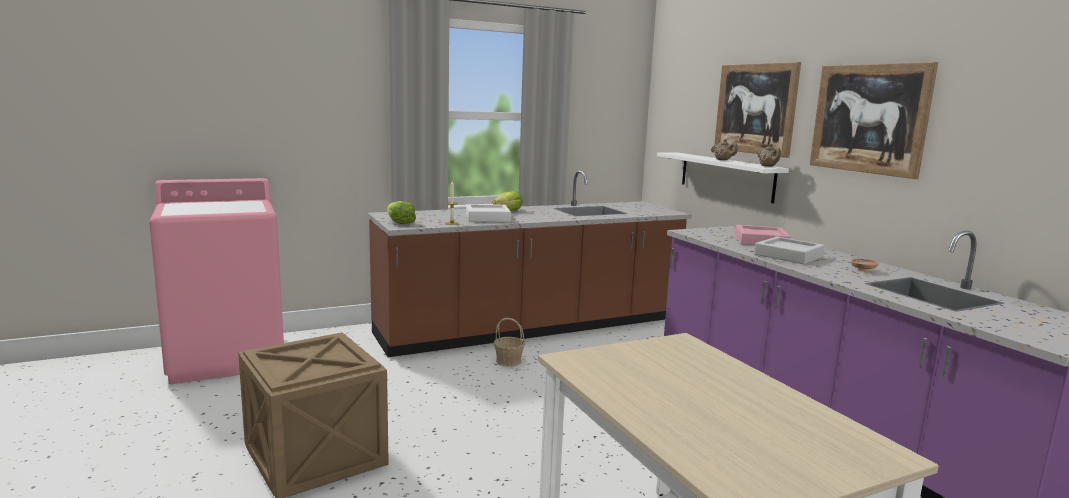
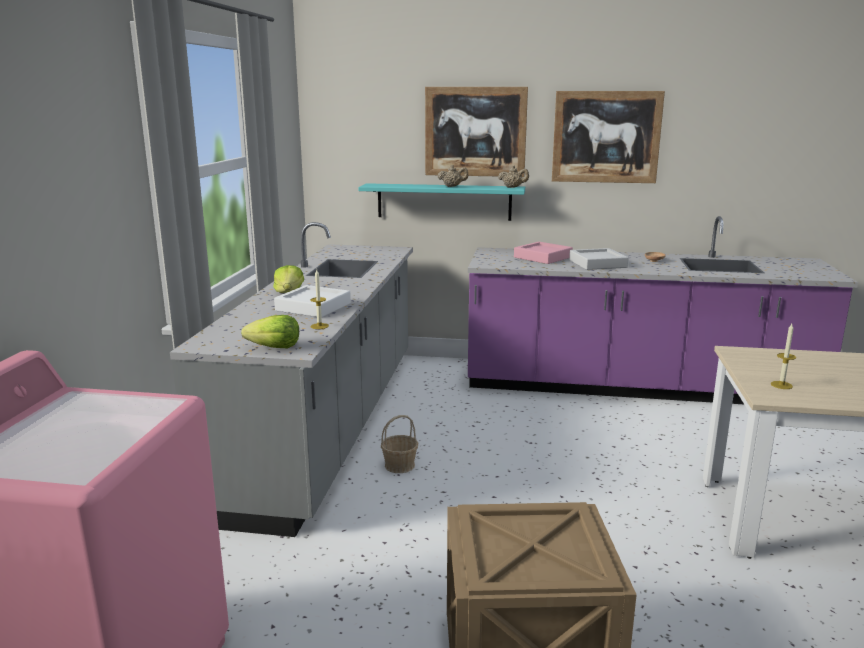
camera: 55 degrees left, 5 degrees up
brown counter [368,170,692,357] -> grey counter [170,222,413,537]
white shelf [657,153,789,203] -> turquoise shelf [358,183,525,221]
none -> candle [771,324,796,389]

